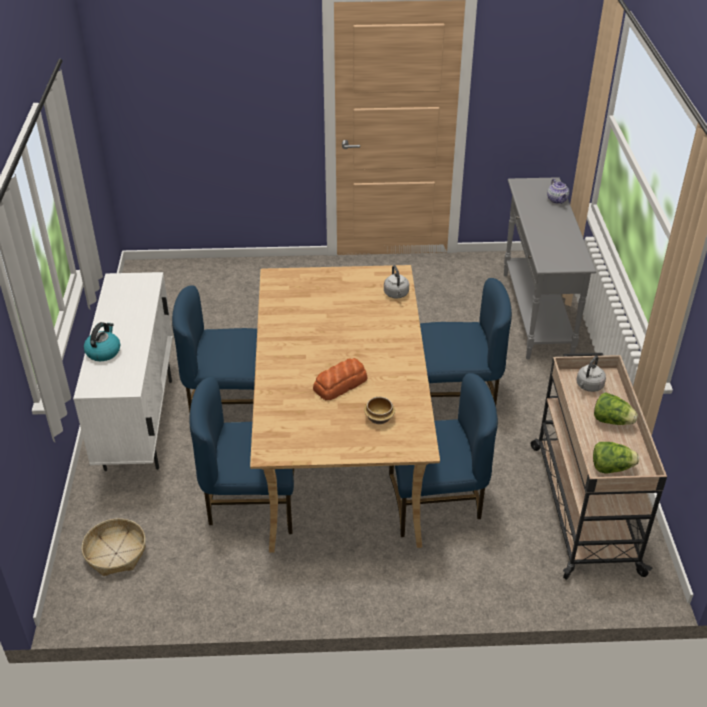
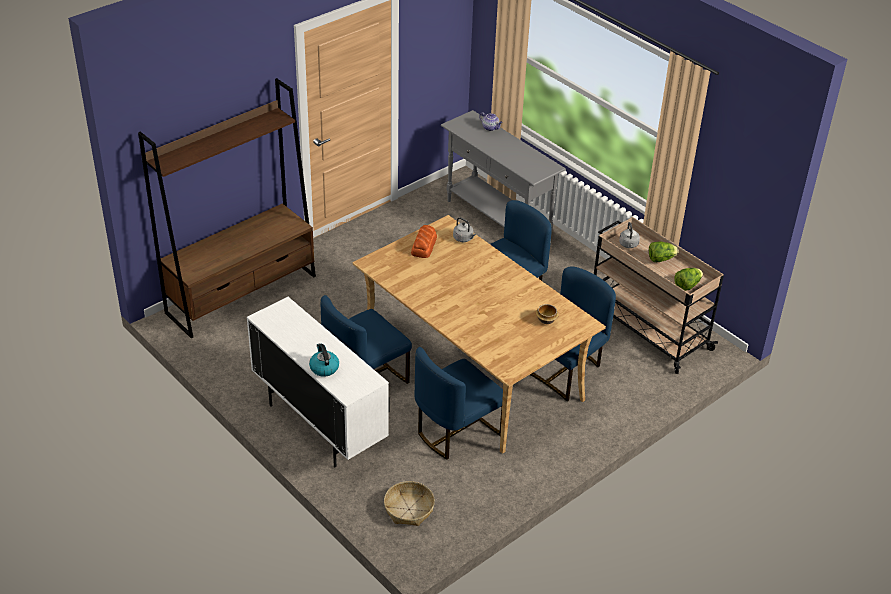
camera: 40 degrees left, 0 degrees up
bread [313,358,368,400] -> bread moved to [411,225,437,258]
none -> brown bookcase [138,78,316,338]

